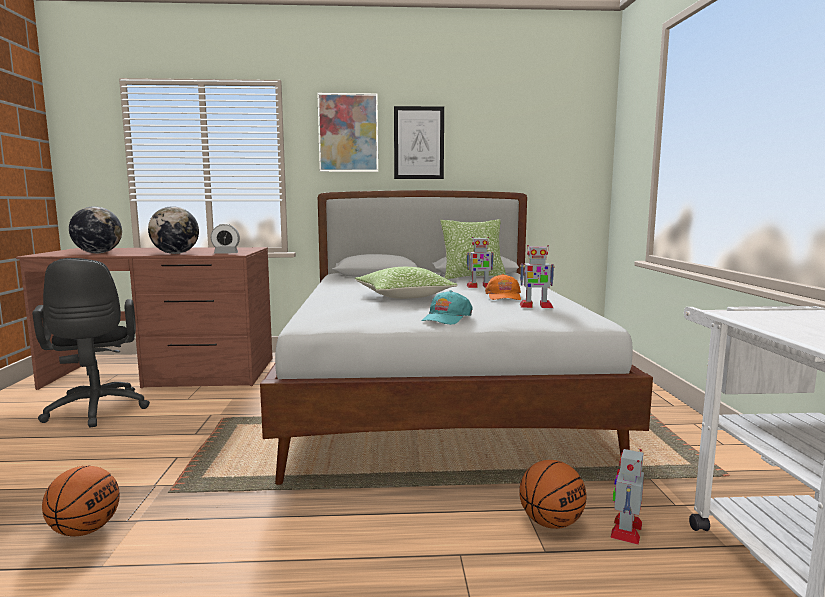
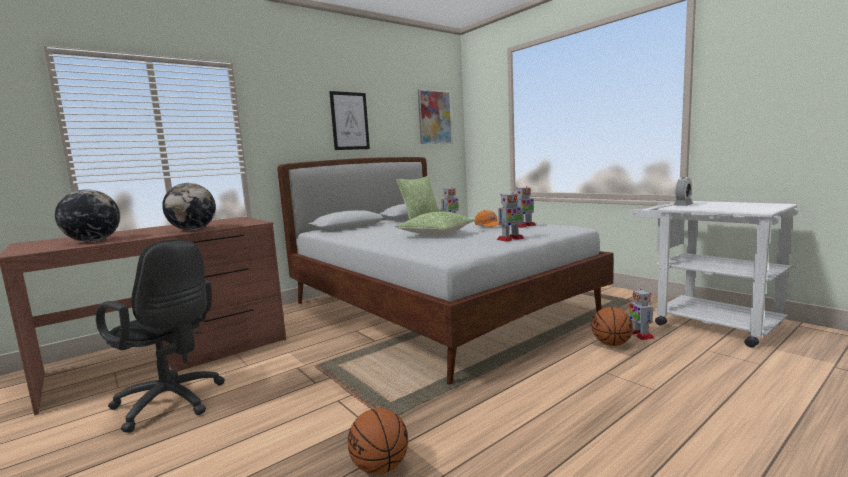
camera: 35 degrees left, 0 degrees up
alarm clock [211,224,240,254] -> alarm clock moved to [673,177,693,206]
picture [317,93,378,172] -> picture moved to [418,89,453,144]
turquoise cap [421,290,473,324] -> toy robot [497,194,525,242]

